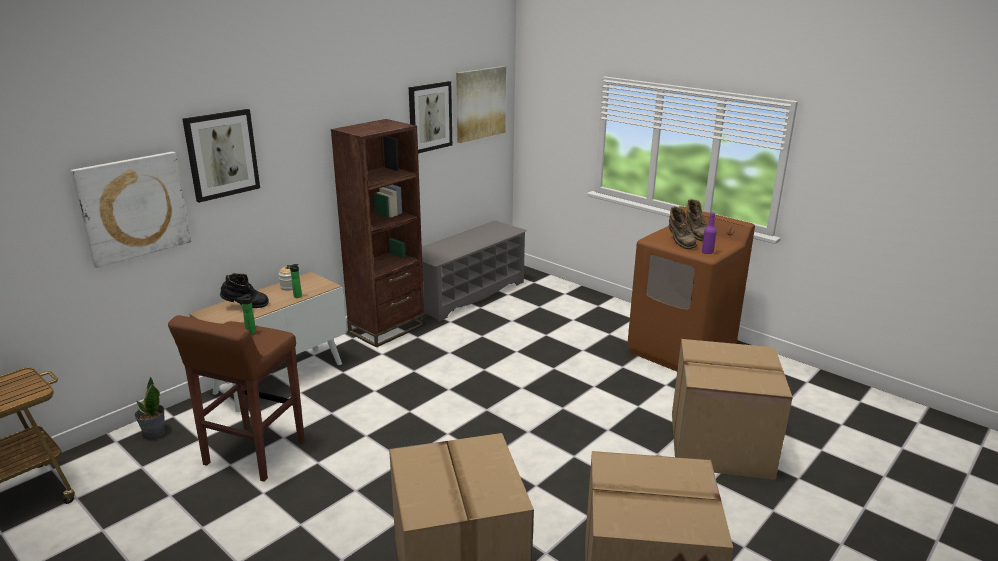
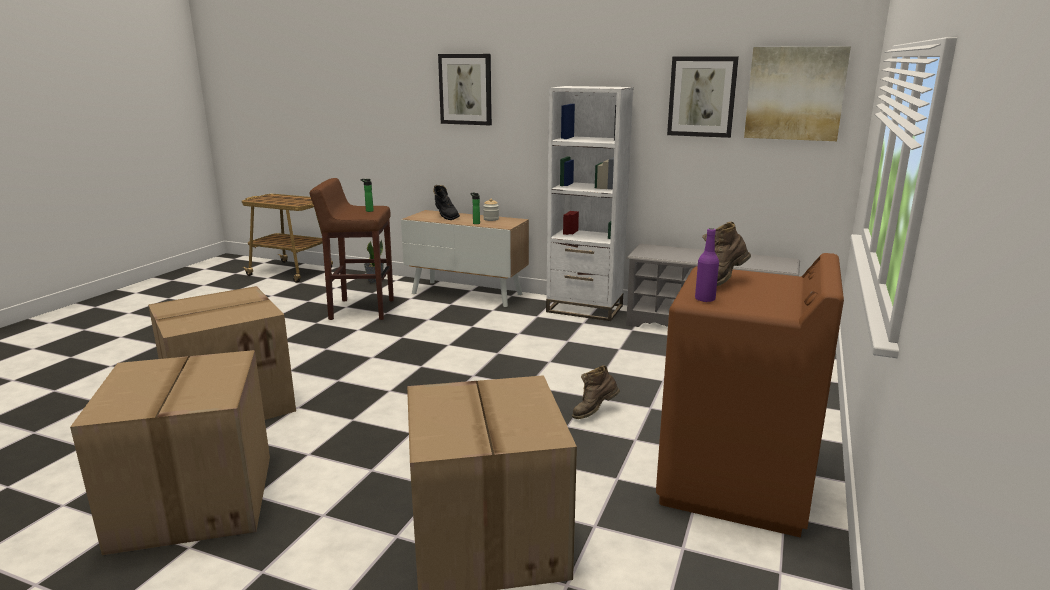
camera: 70 degrees right, 5 degrees down
picture [71,152,191,268] -> none
brown bookcase [331,119,425,348] -> white bookcase [546,86,634,321]
brown boot [686,199,707,241] -> brown boot moved to [572,365,620,419]

